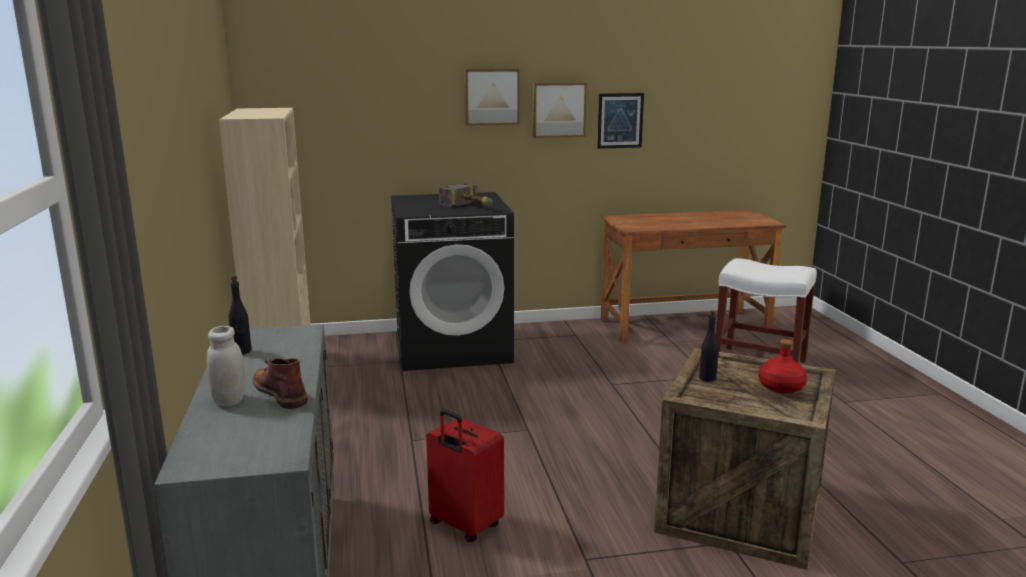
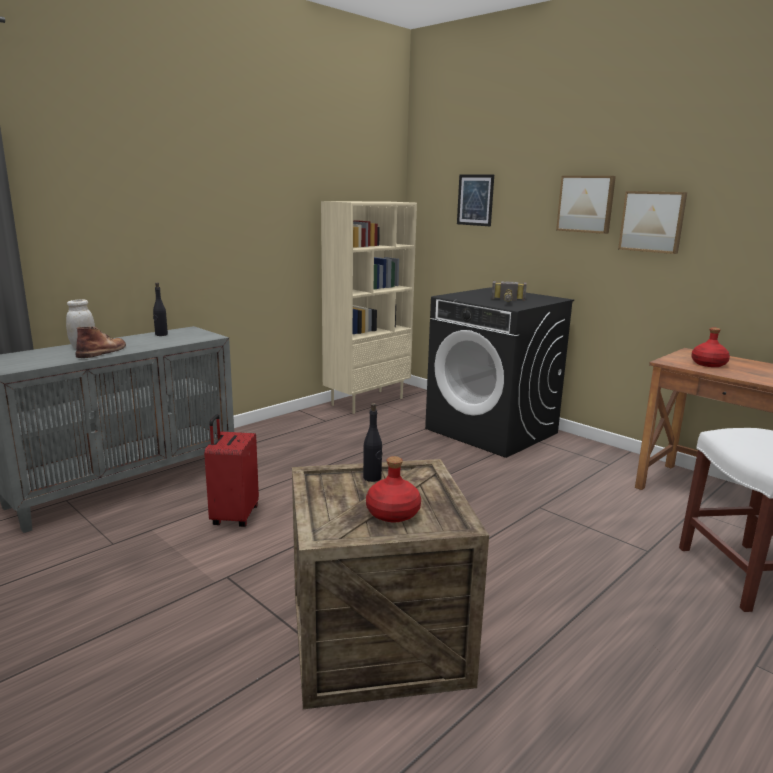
camera: 55 degrees right, 0 degrees up
picture [597,93,644,149] -> picture moved to [457,175,494,226]
none -> red bottle [691,327,730,367]

